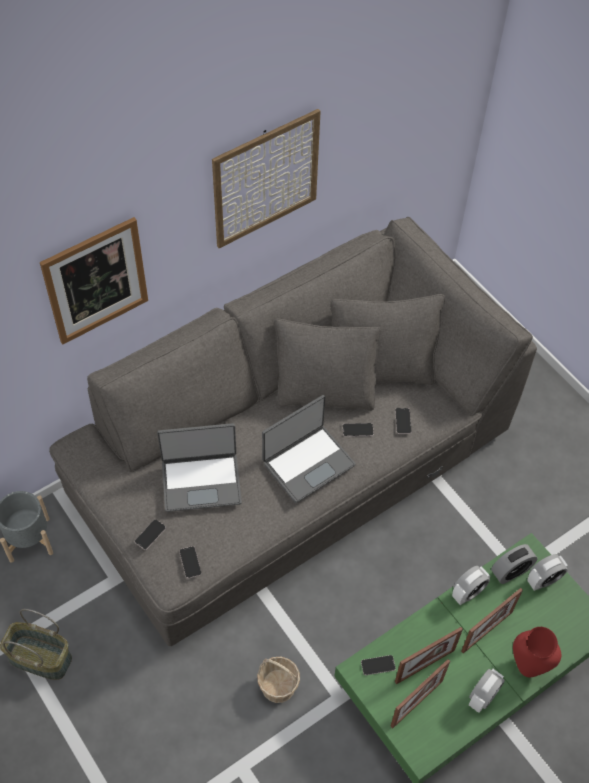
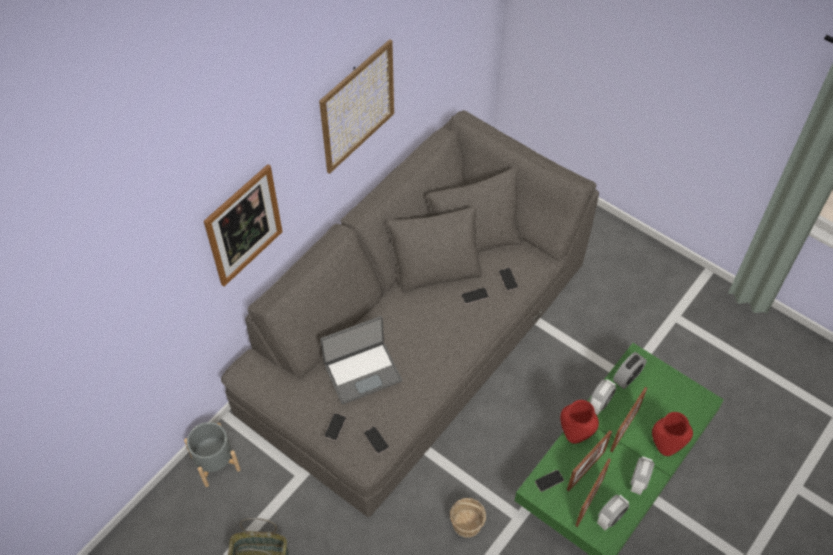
camera: 15 degrees left, 0 degrees up
laptop [262,395,356,503] -> none
alarm clock [527,554,568,591] -> alarm clock moved to [597,495,629,531]
none -> red vase [560,400,599,444]

